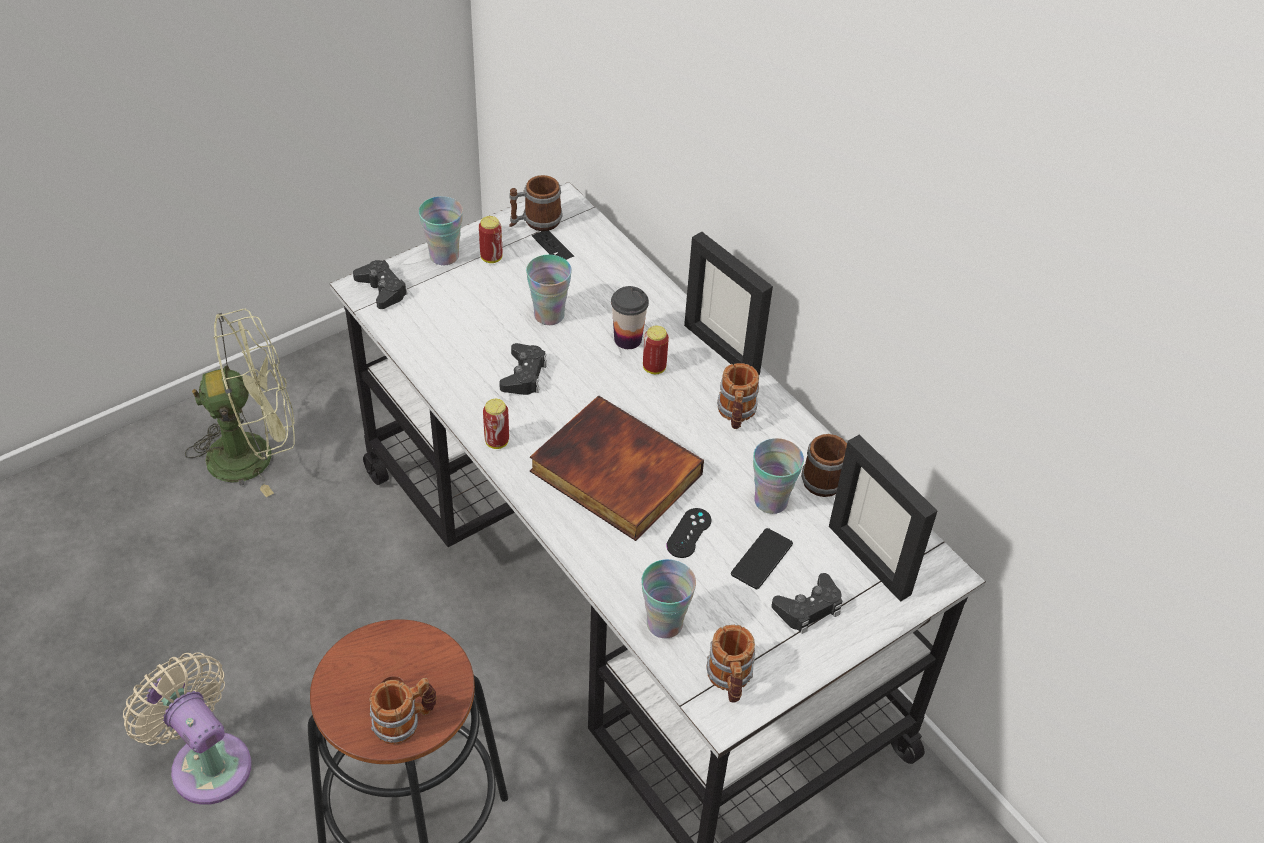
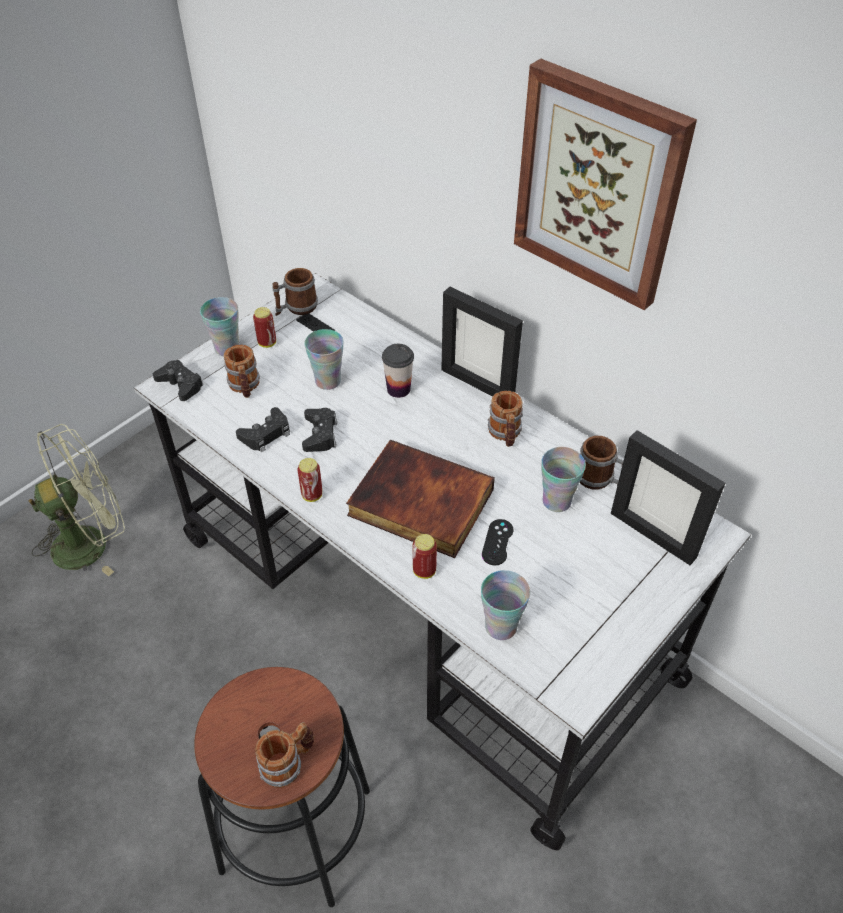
camera: 10 degrees left, 0 degrees up
beige fan [123,652,252,805] -> none
can [643,326,669,374] -> can moved to [412,534,437,579]
mug [707,625,755,703] -> mug moved to [224,345,260,398]
phone [731,528,793,589] -> none
black game controller [772,573,842,634] -> black game controller moved to [236,407,290,452]
none -> picture [514,59,697,310]

